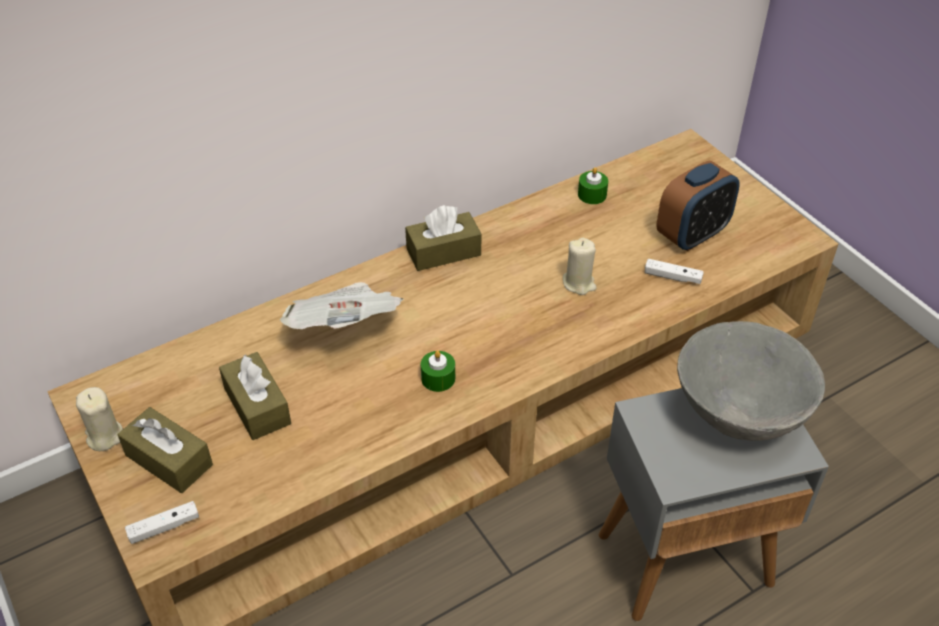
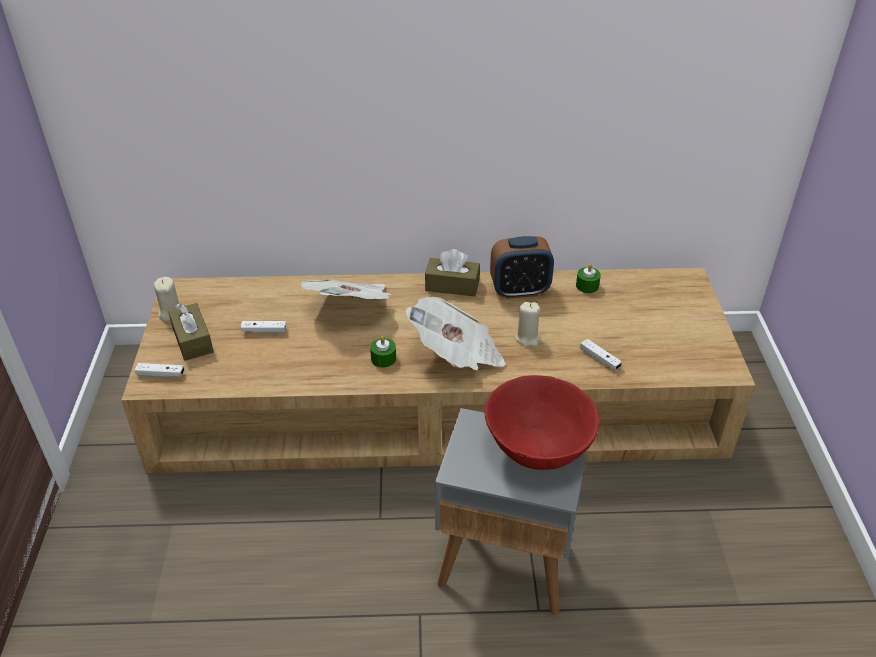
camera: 30 degrees right, 5 degrees down
brown tissue box [219,352,291,440] -> white game controller [240,321,286,333]
alarm clock [656,160,740,251] -> alarm clock moved to [490,236,554,299]
grey bowl [677,321,825,441] -> red bowl [484,375,599,470]
none -> newspaper [406,297,506,370]

